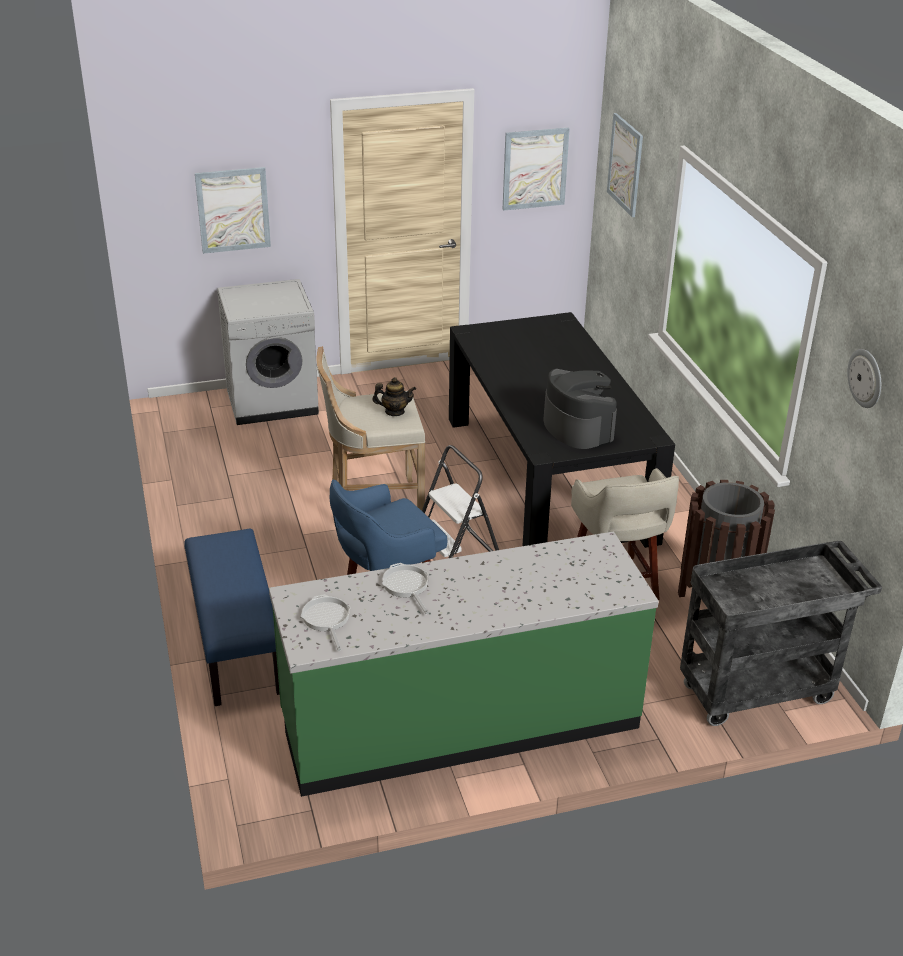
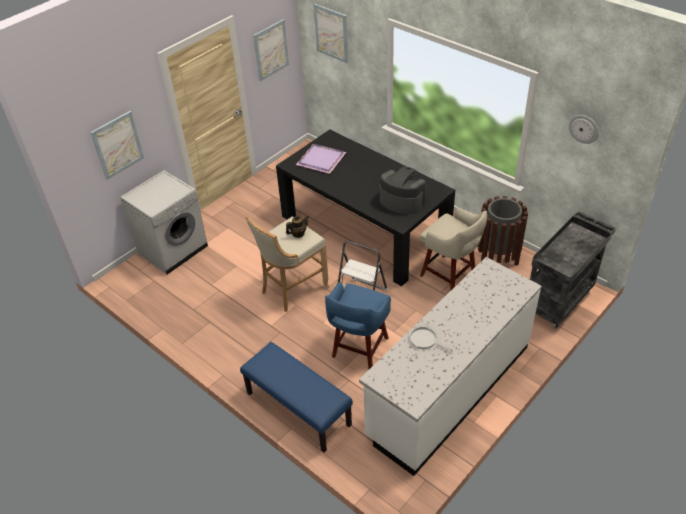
camera: 30 degrees left, 10 degrees up
green counter [269,531,659,797] -> white counter [359,257,542,476]
frying pan [301,594,351,651] -> none
none -> purple tray [296,144,346,174]

